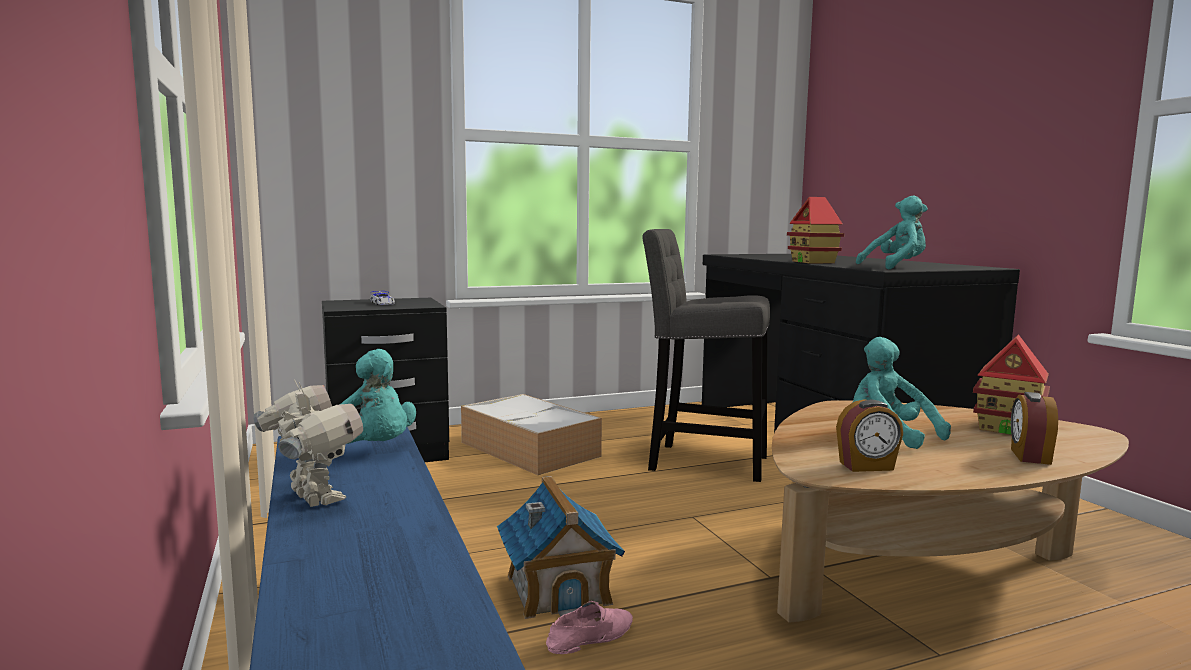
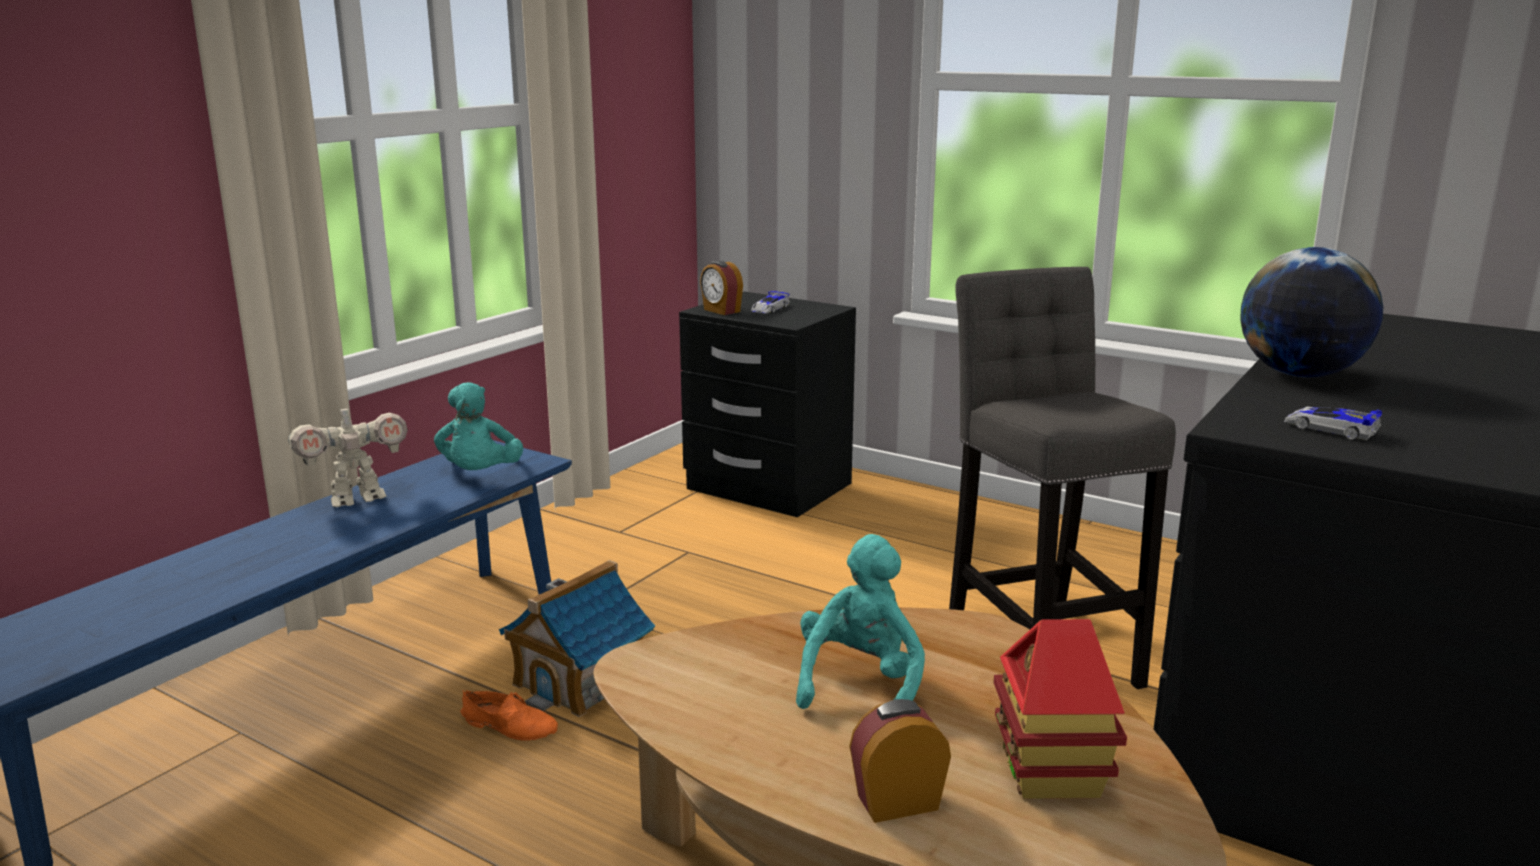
camera: 55 degrees right, 10 degrees up
toy robot [253,380,363,507] -> toy robot turned 45 degrees clockwise [288,400,408,507]
storage box [461,394,602,475] -> none
pink shoe [546,601,633,654] -> orange shoe [460,690,558,741]
toy house [787,197,844,263] -> globe [1240,247,1383,377]
alarm clock [836,399,903,472] -> alarm clock moved to [700,261,743,315]
turquoise plush toy [856,196,928,270] -> toy car [1284,406,1382,440]

